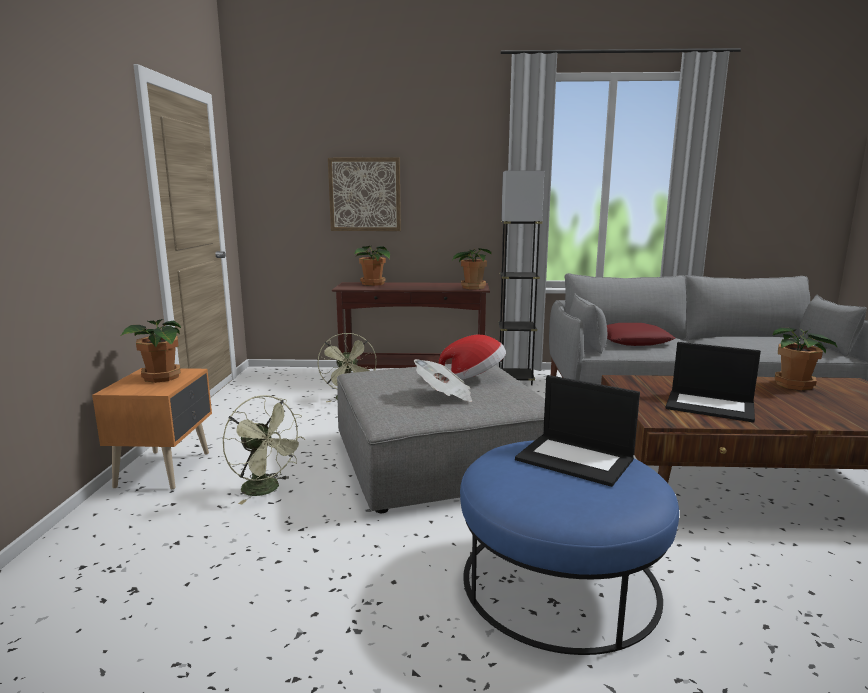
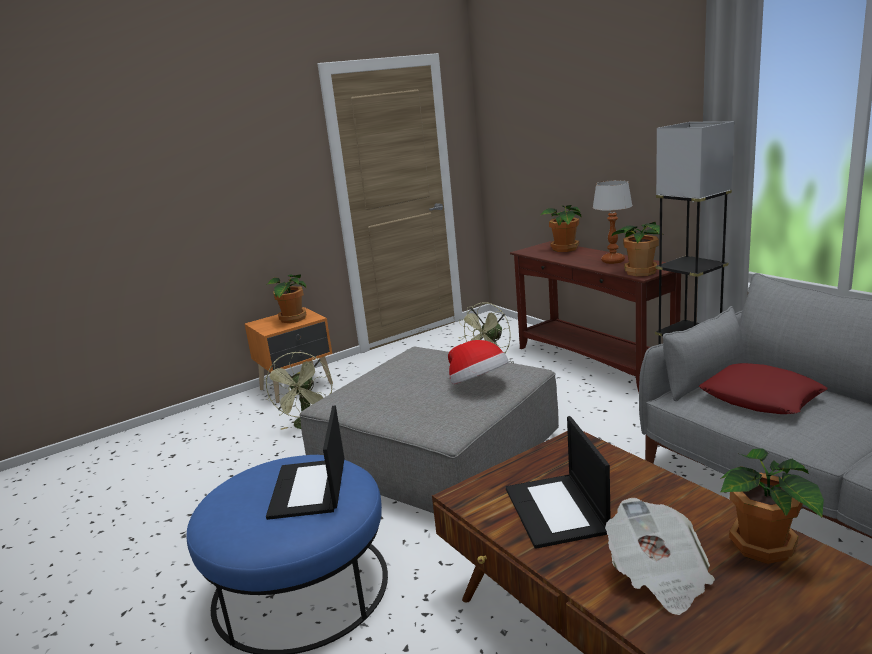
camera: 55 degrees right, 5 degrees up
picture [328,157,401,231] -> none
newspaper [414,359,472,402] -> newspaper moved to [605,498,715,615]
none -> table lamp [593,180,633,264]

